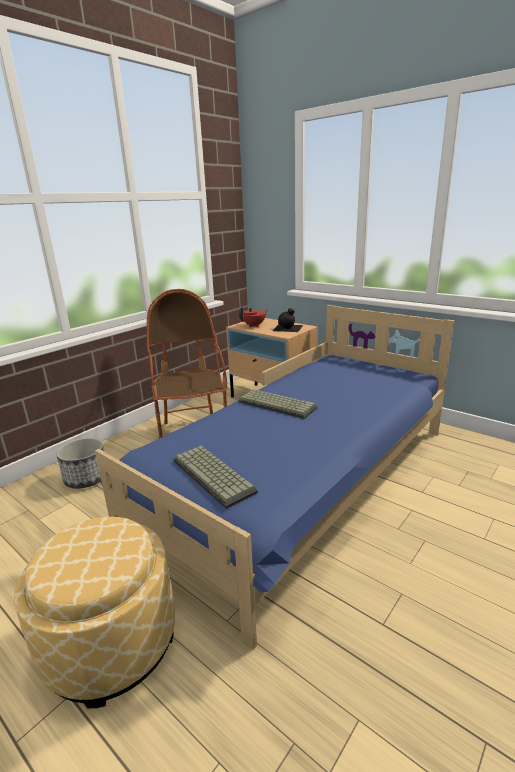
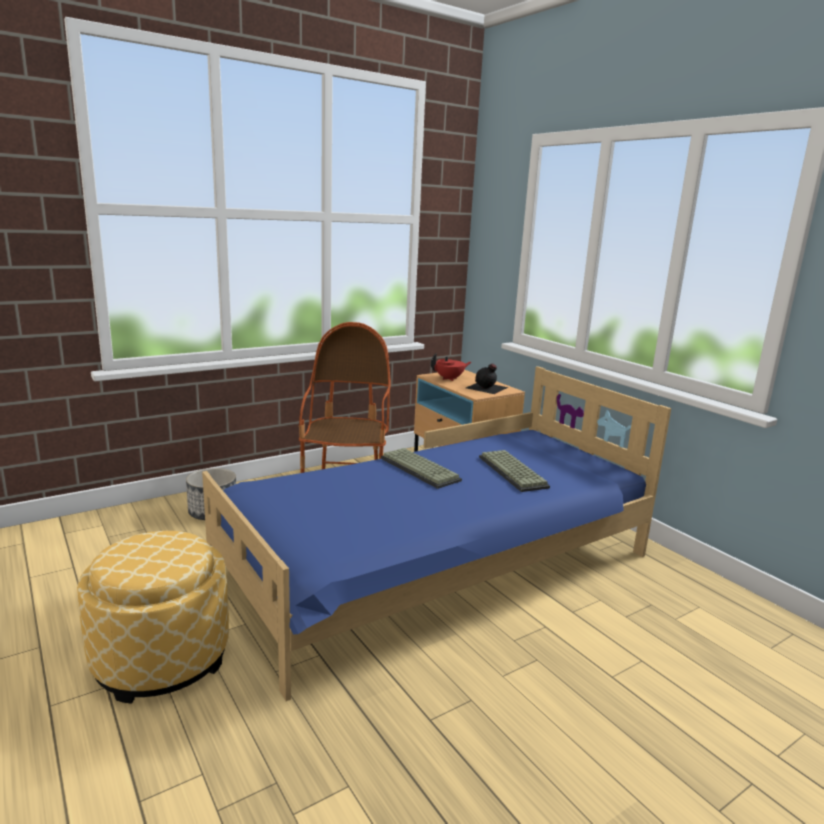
camera: 15 degrees right, 5 degrees down
keyboard [173,446,258,509] -> keyboard moved to [479,450,550,492]

